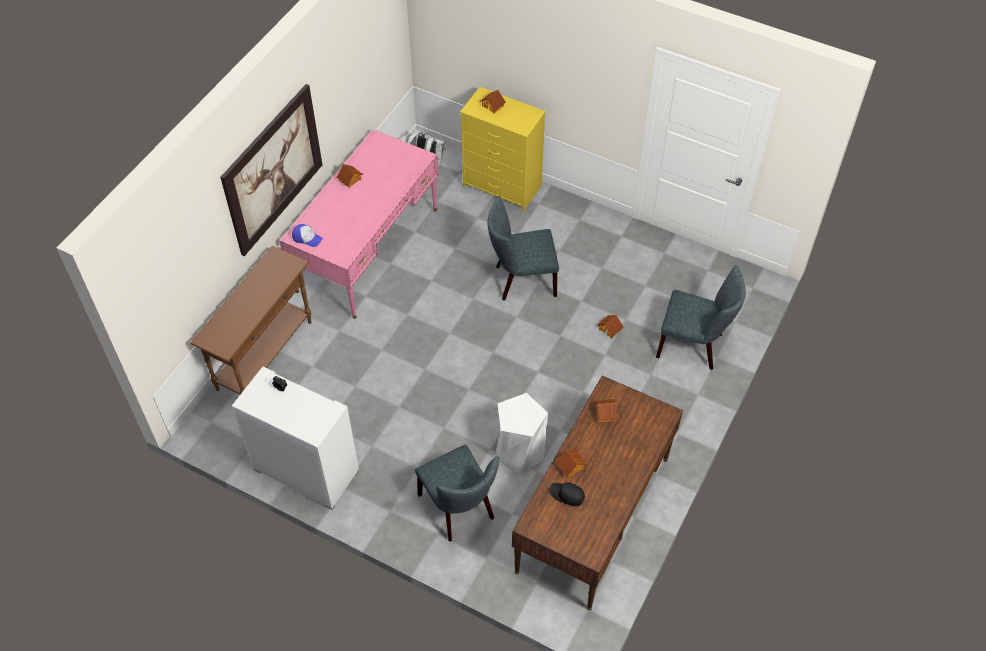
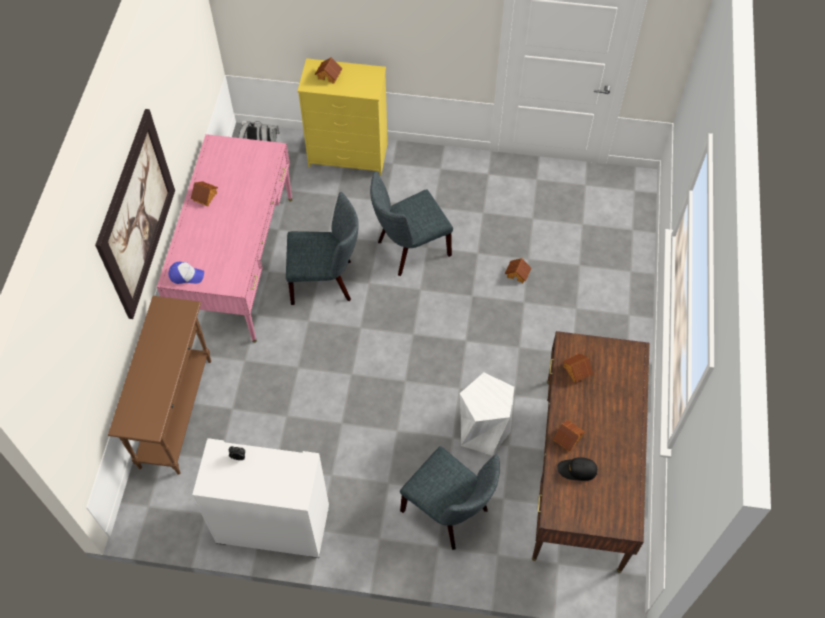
camera: 20 degrees left, 5 degrees up
grey chair [656,265,746,370] -> grey chair moved to [286,192,359,305]

